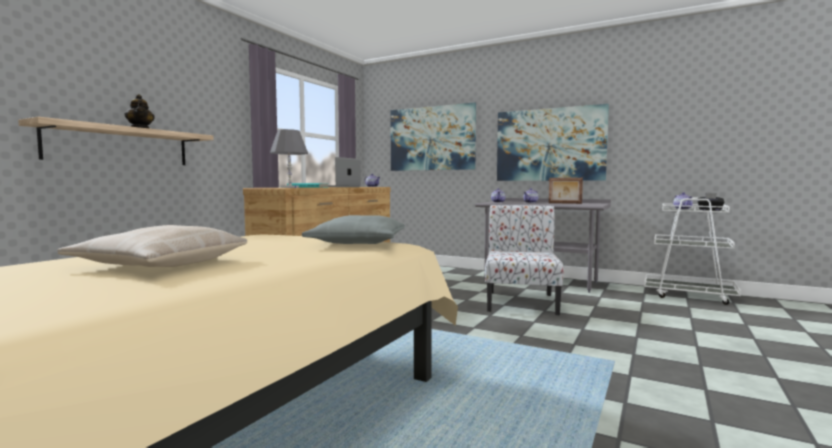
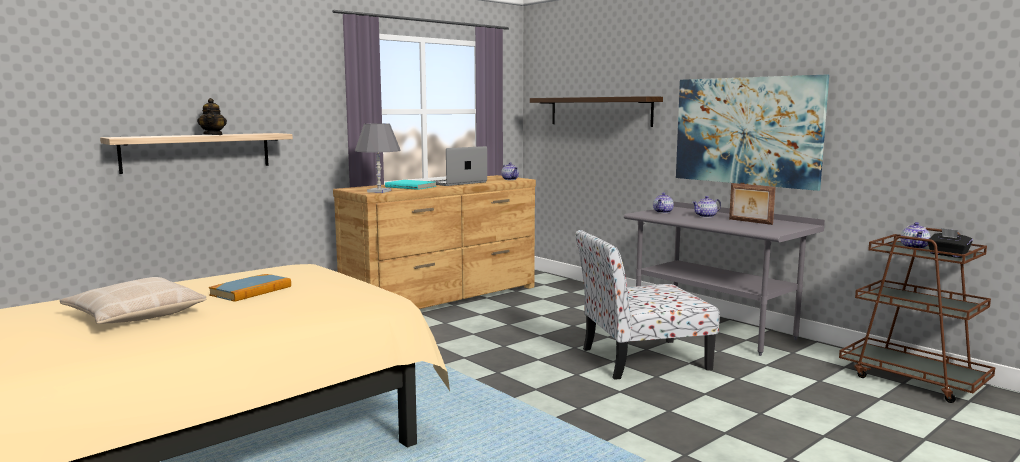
camera: 20 degrees right, 5 degrees up
grey pillow [302,215,405,244] -> none
picture [390,102,476,171] -> shelf [530,96,663,127]
chair [485,205,564,315] -> chair turned 135 degrees counterclockwise [576,230,720,380]
white cart [644,197,741,305] -> brown cart [839,228,995,403]
none -> book [209,274,291,302]

